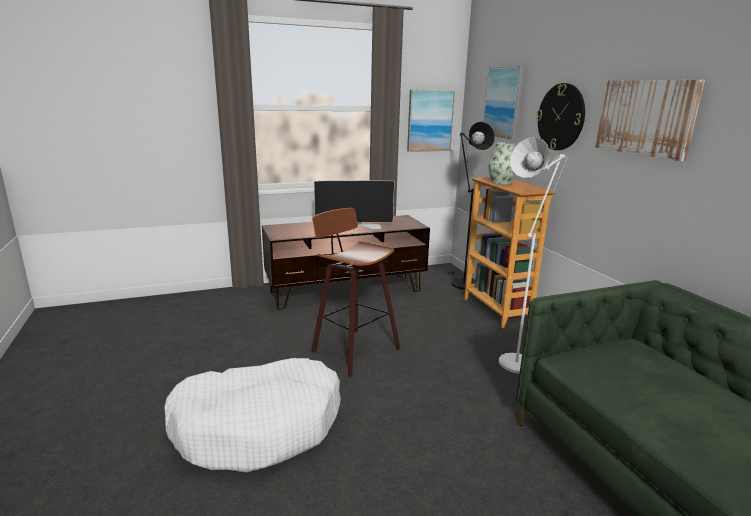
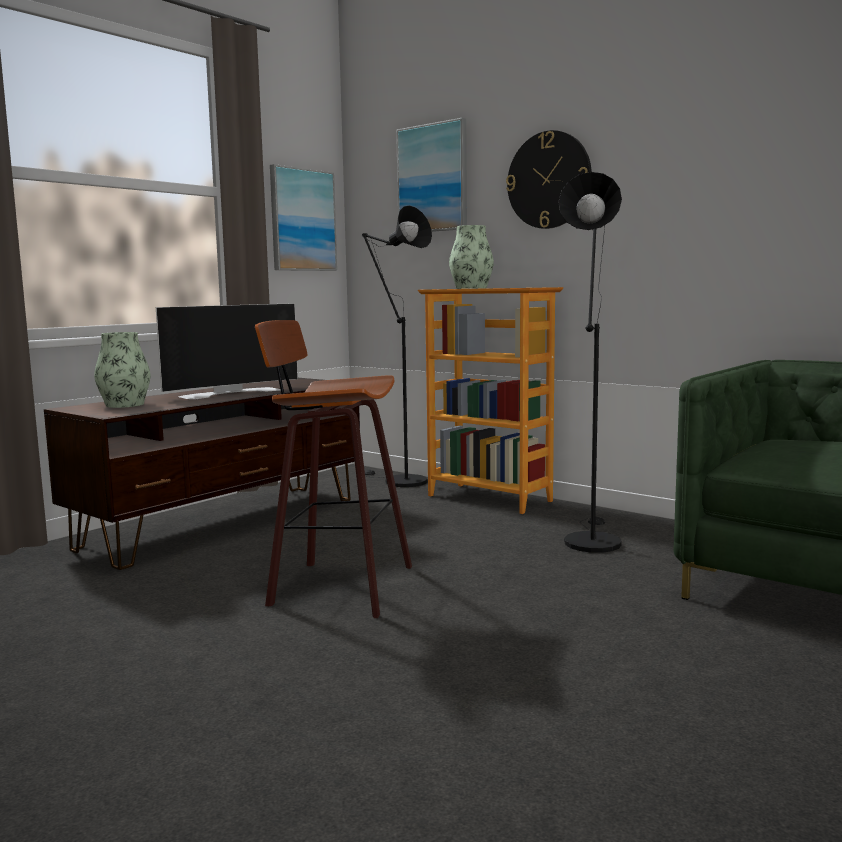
camera: 30 degrees left, 10 degrees down
white dog bed [164,358,341,472] -> none
white floor lamp [499,137,566,374] -> black floor lamp [558,172,622,553]
picture [595,80,705,161] -> none
none -> vase [94,332,150,408]

